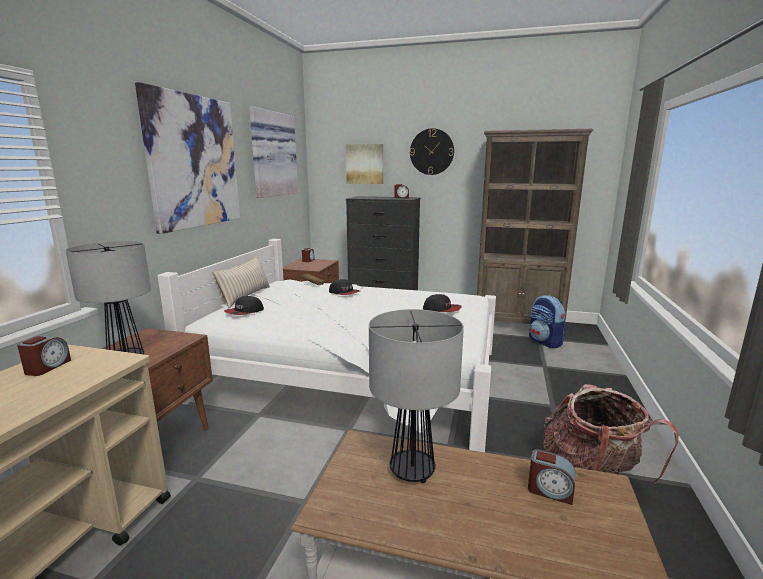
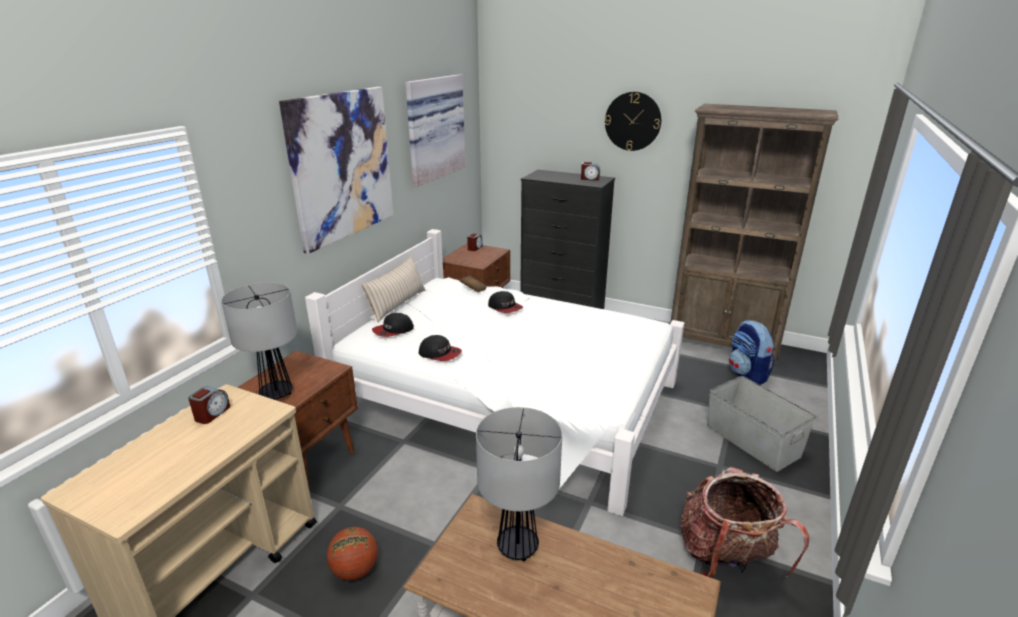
camera: 10 degrees right, 10 degrees up
picture [346,144,383,184] -> none
cap [423,294,462,312] -> cap moved to [419,335,462,361]
alarm clock [528,449,576,505] -> none
none -> basketball [327,527,378,580]
none -> grey storage box [707,376,816,472]

